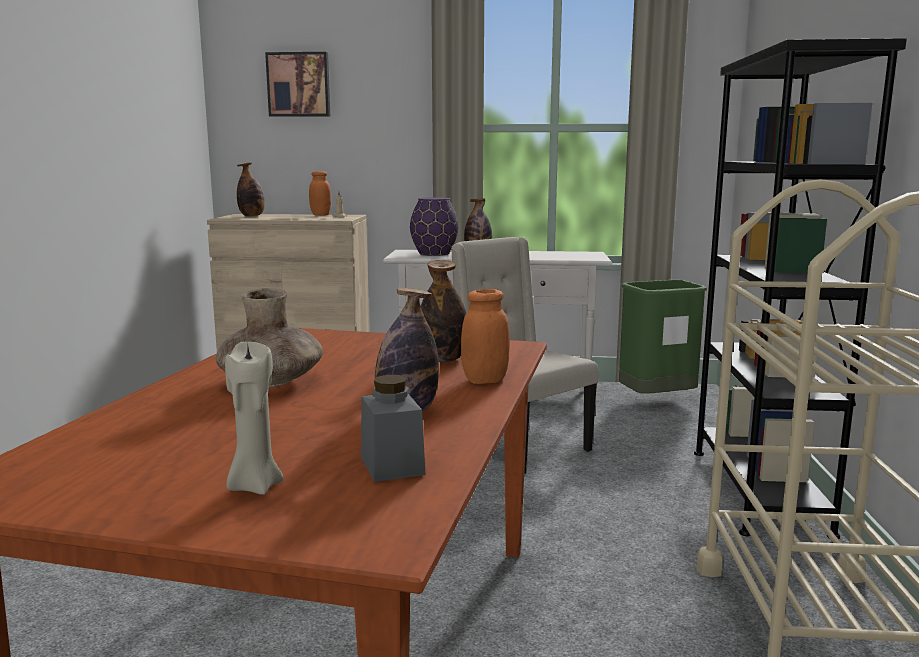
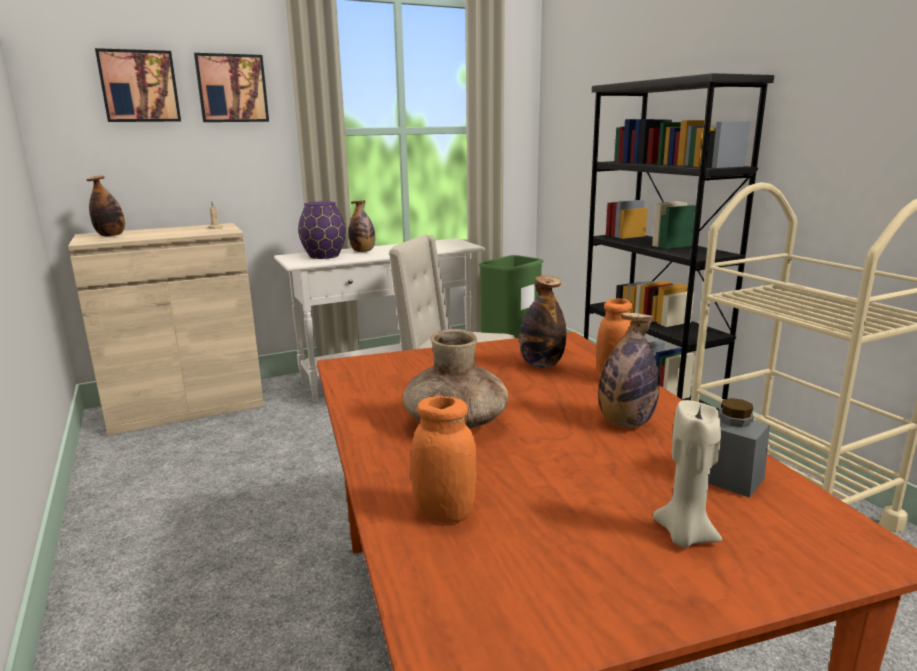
camera: 30 degrees left, 5 degrees up
orange jar [309,171,331,216] -> orange jar moved to [411,396,477,523]
none -> picture [194,53,269,122]

